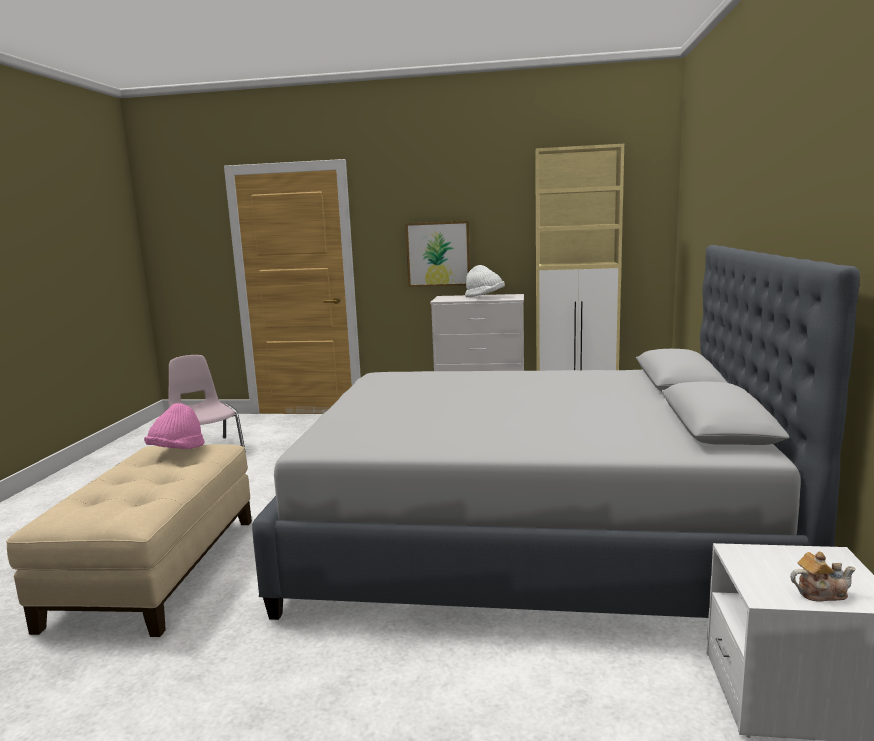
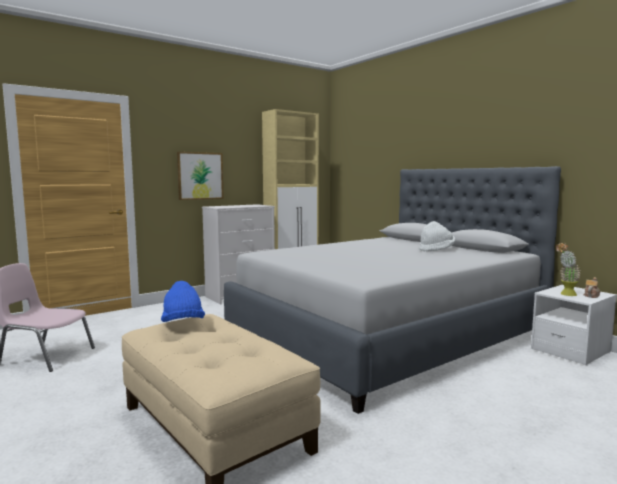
camera: 45 degrees left, 5 degrees down
pink hat [144,403,205,449] -> blue hat [161,281,205,322]
white hat [465,265,505,297] -> white hat moved to [419,221,455,252]
none -> potted plant [556,242,580,296]

